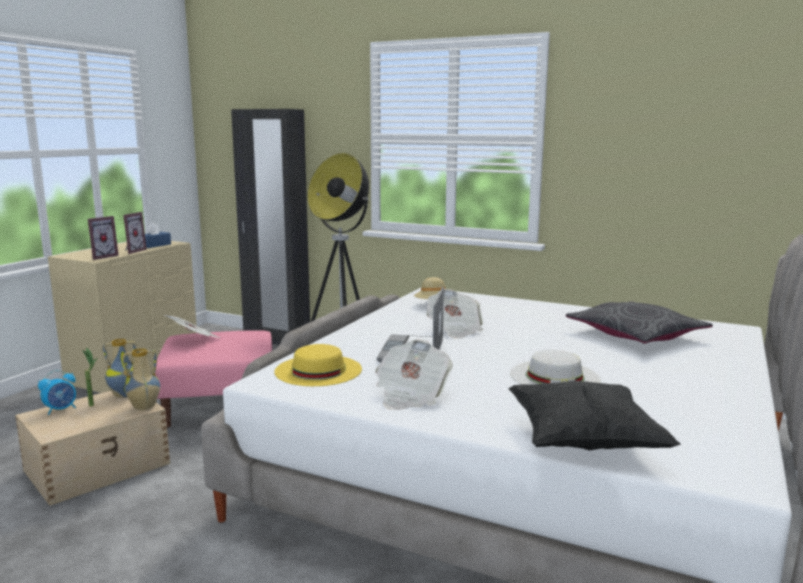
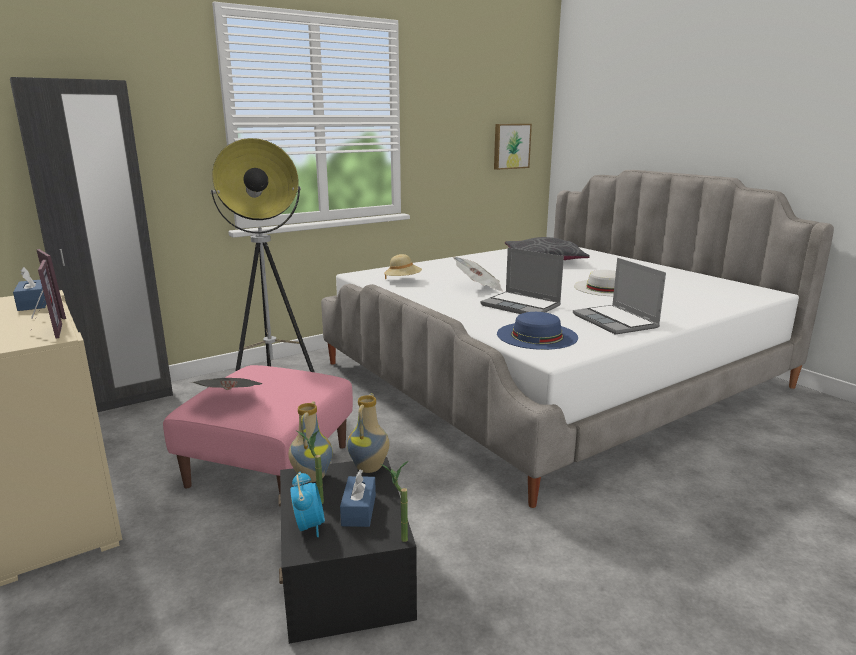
camera: 60 degrees left, 5 degrees up
beige storage box [15,391,170,506] -> black storage box [279,457,417,644]
yellow hat [274,344,362,386] -> blue hat [497,312,578,350]
newspaper [375,339,453,410] -> laptop [573,258,666,335]
black pillow [508,380,681,450] -> none
none -> blue tissue box [340,470,376,527]
none -> potted plant [381,461,409,542]
none -> picture [494,124,532,170]

